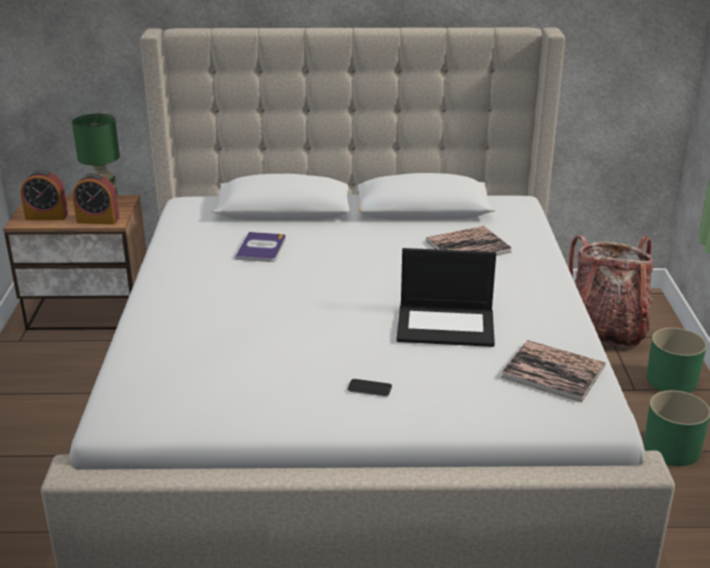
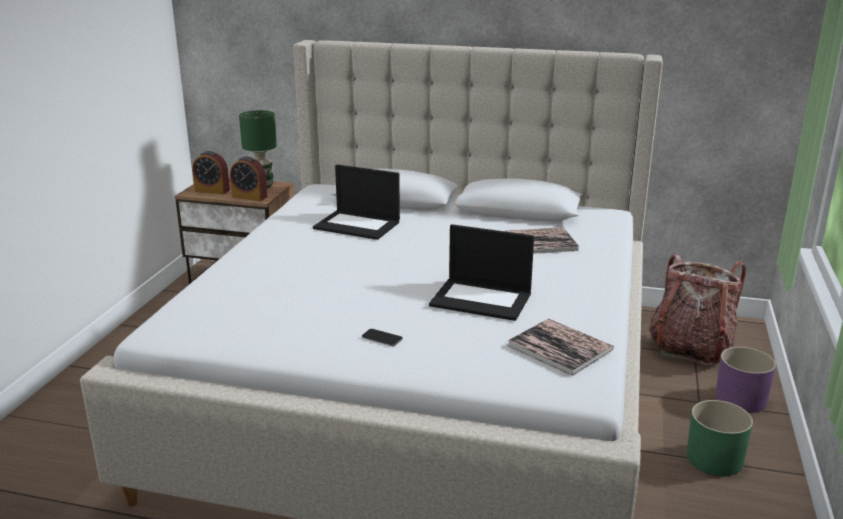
camera: 15 degrees right, 5 degrees down
book [235,232,286,262] -> laptop [313,164,400,240]
green planter [646,328,707,393] -> purple planter [715,347,776,413]

